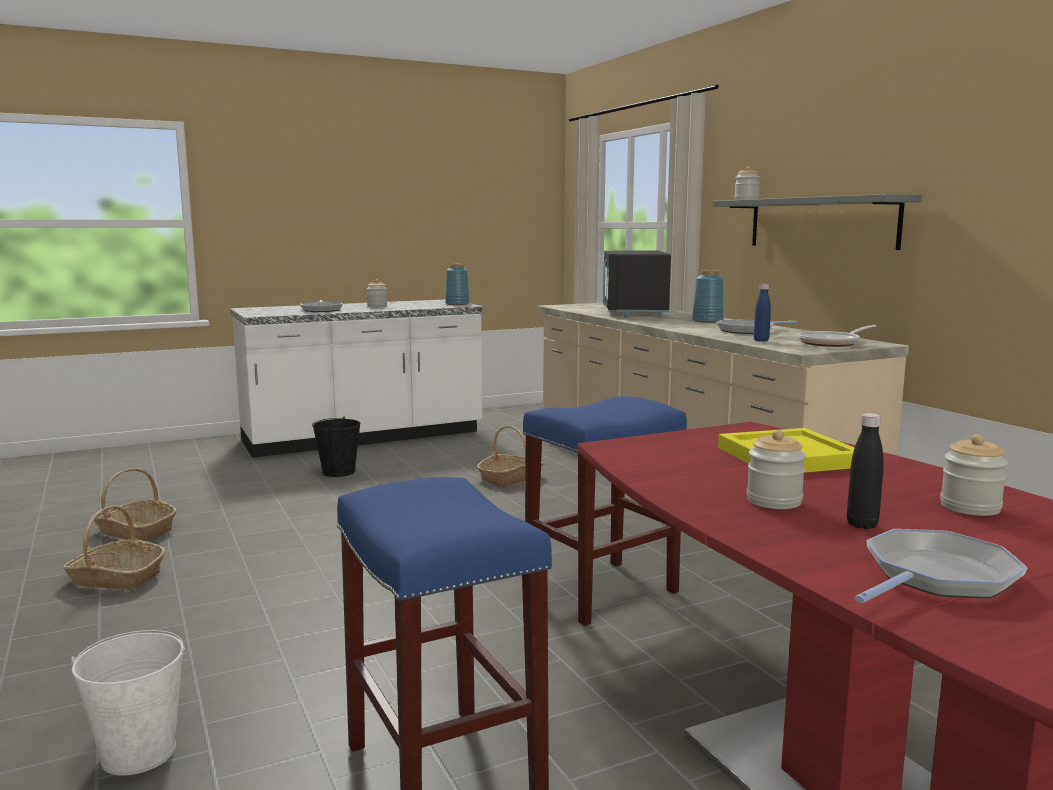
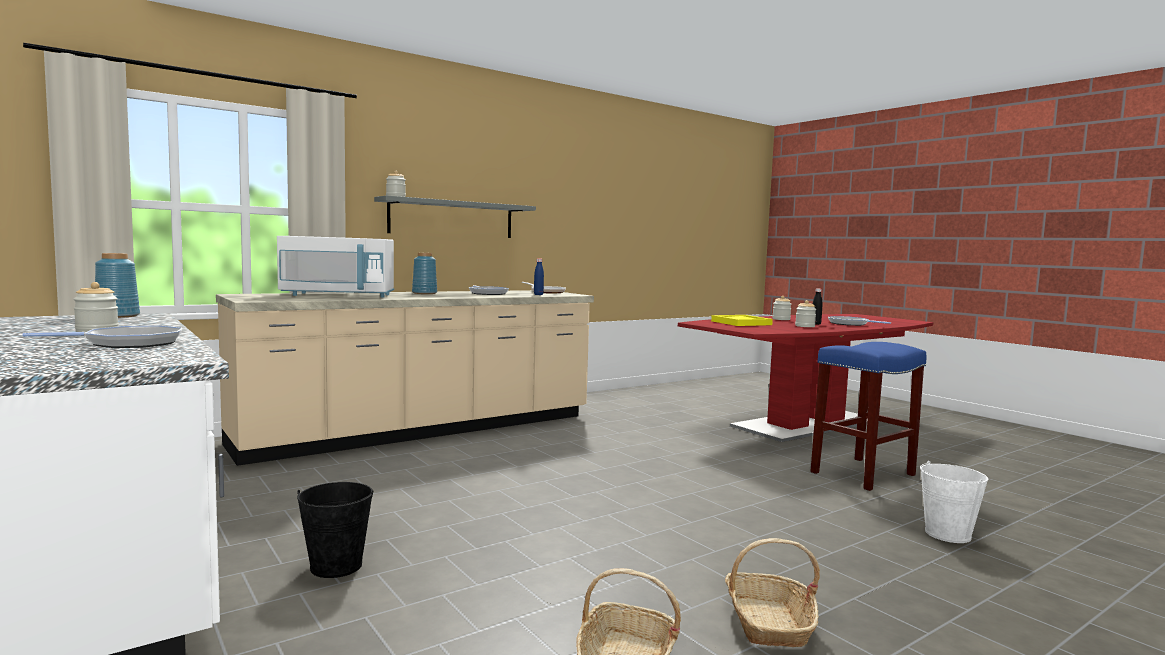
camera: 100 degrees left, 5 degrees down
basket [477,426,544,487] -> none
blue stool [523,396,687,626] -> none
black microwave [603,251,671,317] -> white microwave [277,236,394,298]

